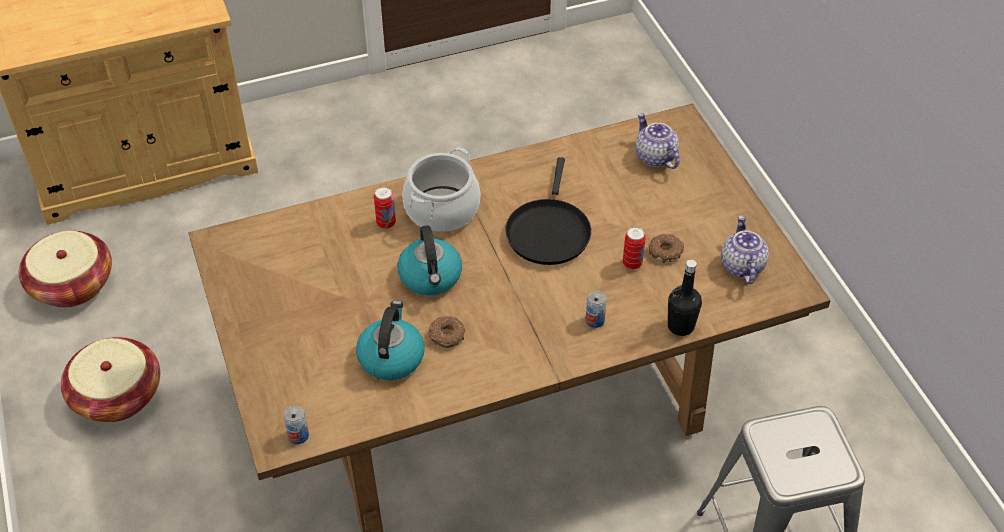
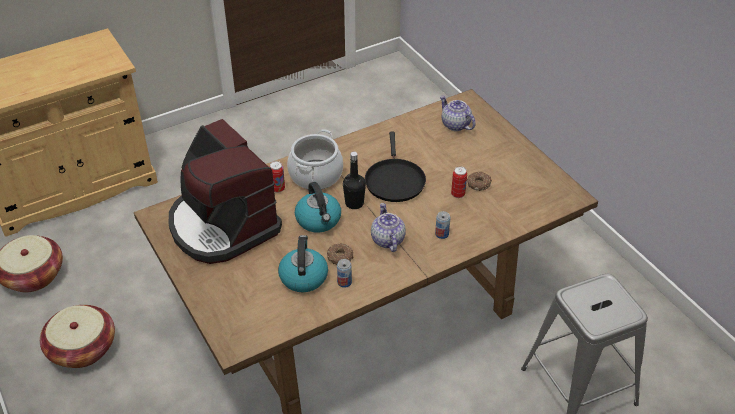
camera: 10 degrees left, 5 degrees down
can [284,406,309,444] -> can moved to [337,259,352,288]
black bottle [668,260,702,336] -> black bottle moved to [343,152,366,209]
teapot [721,215,769,284] -> teapot moved to [371,203,406,252]
none -> coffee machine [169,119,282,264]

